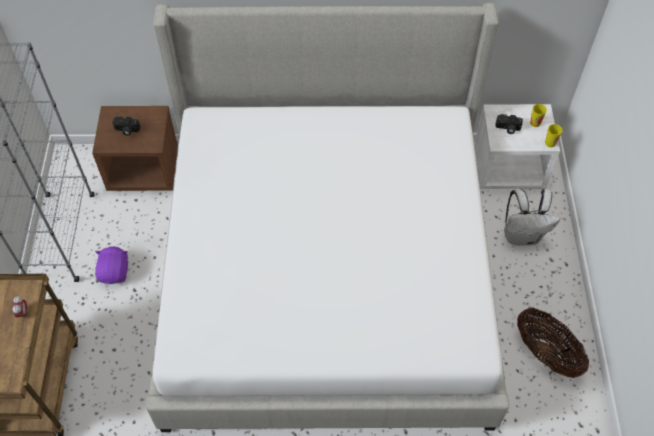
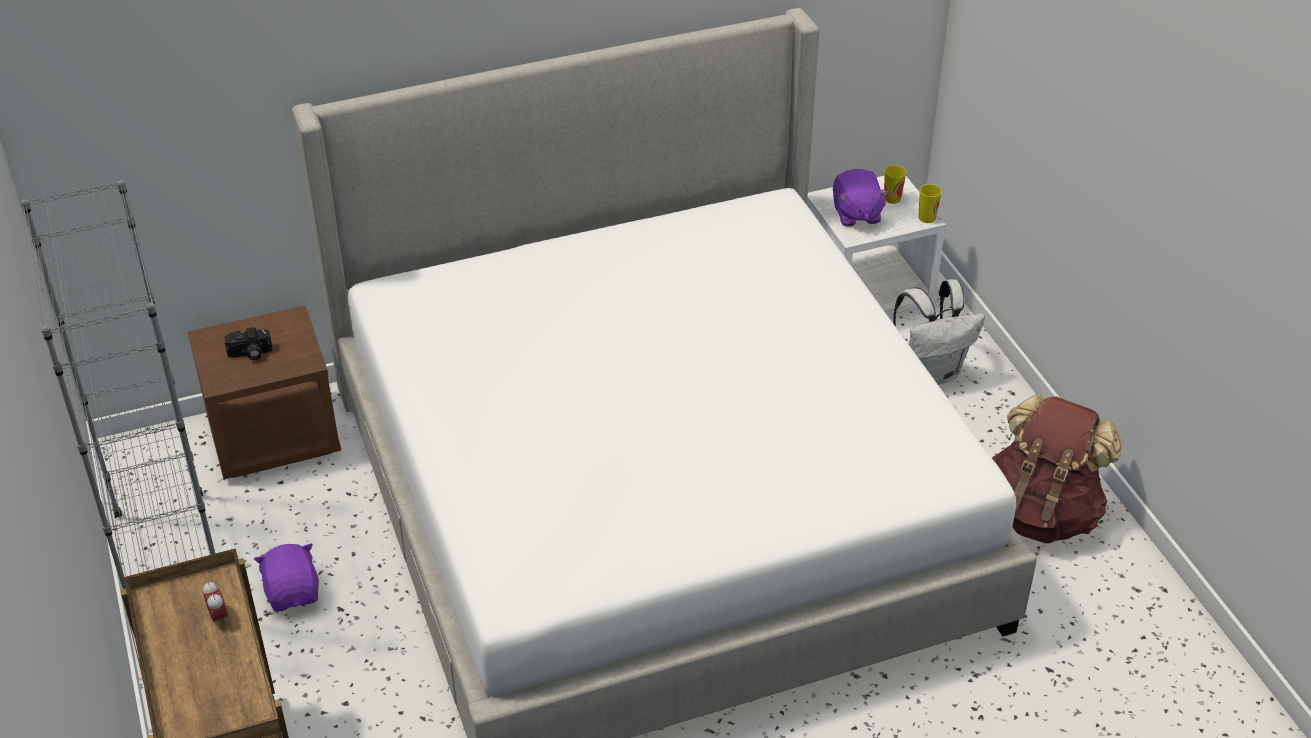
camera: 20 degrees left, 15 degrees down
camera [495,114,523,134] -> purple plush toy [833,169,889,227]
basket [517,307,589,378] -> brown backpack [992,394,1123,543]

